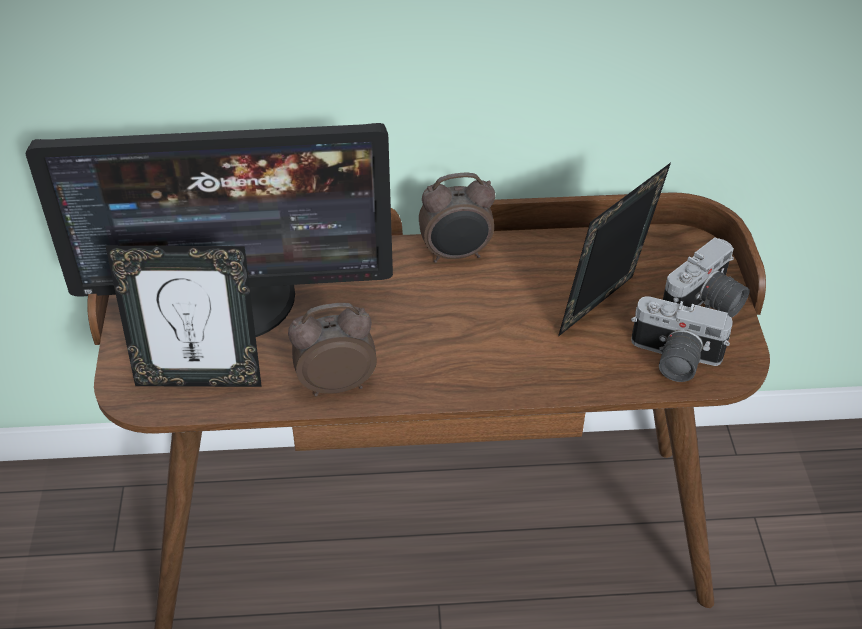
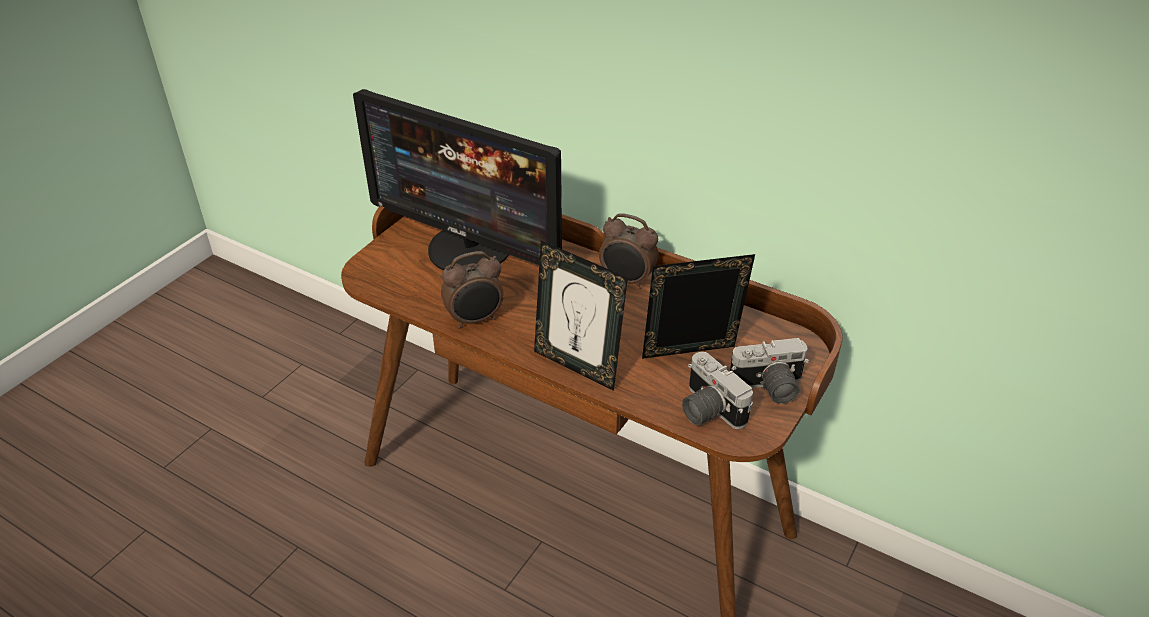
camera: 35 degrees right, 5 degrees down
picture frame [106,246,262,387] -> picture frame moved to [534,240,628,391]
alarm clock [288,303,377,396] -> alarm clock turned 135 degrees clockwise [441,251,504,329]

